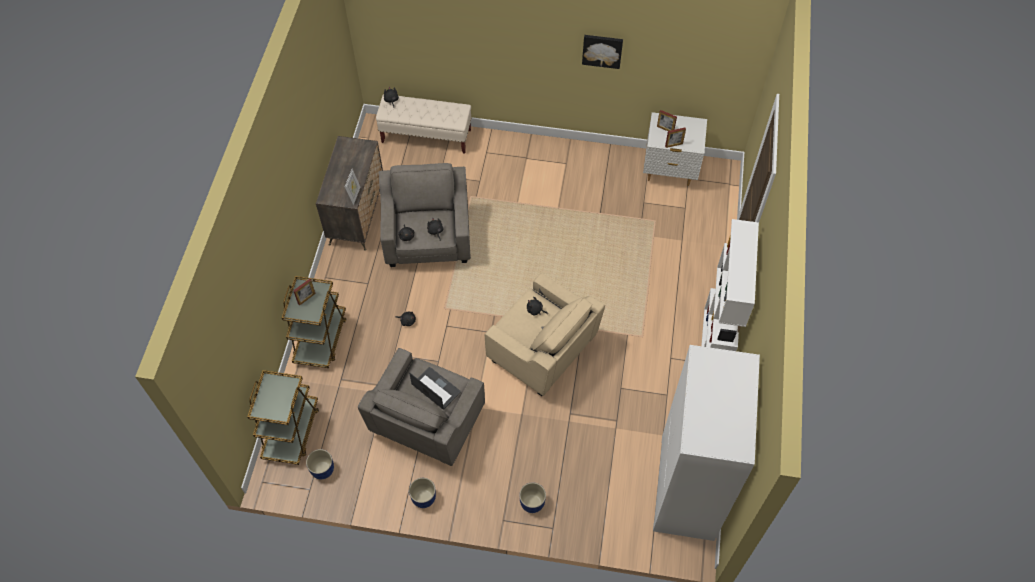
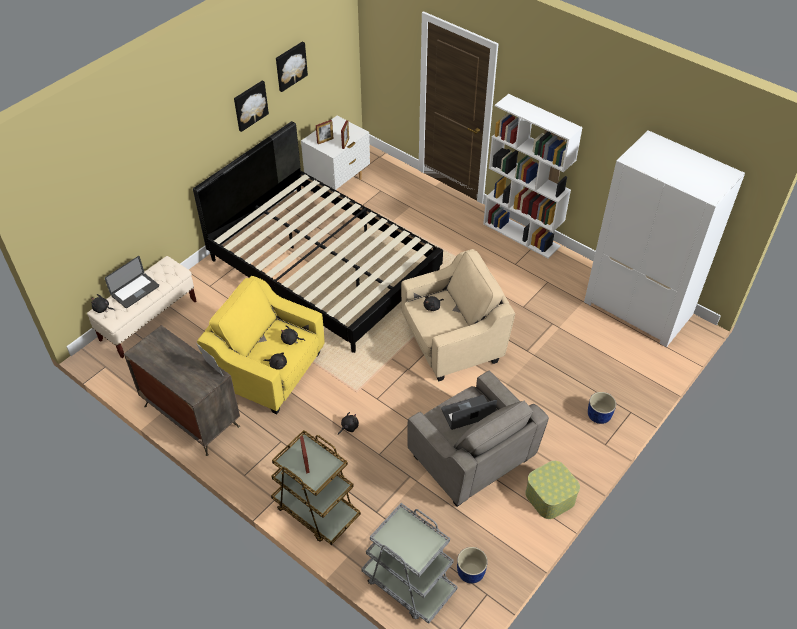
camera: 60 degrees left, 10 degrees down
brown cart [247,370,319,465] -> grey cart [361,503,458,624]
grey armchair [379,163,471,267] -> yellow armchair [197,276,324,414]
blue planter [409,478,436,508] -> storage box [525,461,580,519]
none -> laptop [105,256,159,308]
none -> black bed [193,121,443,353]
none -> picture [276,41,308,92]

